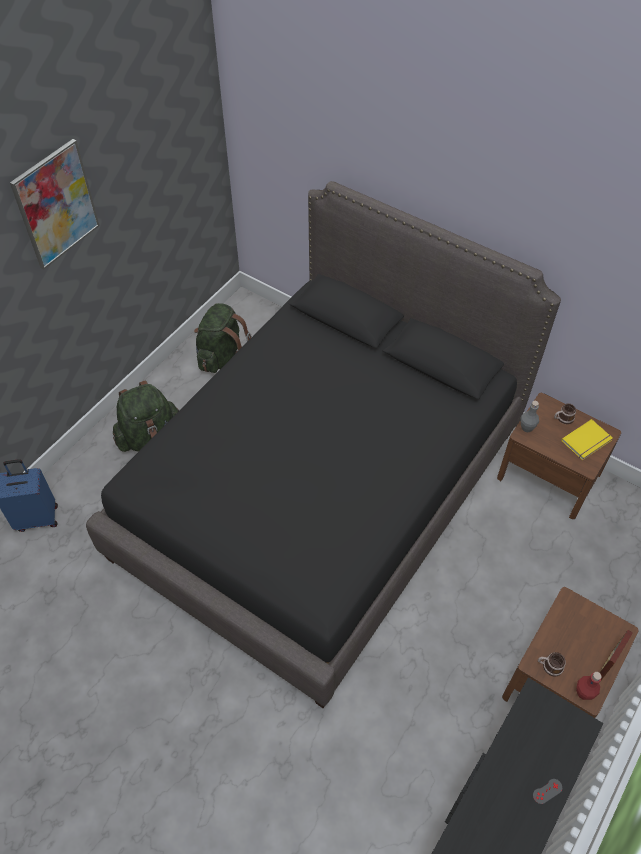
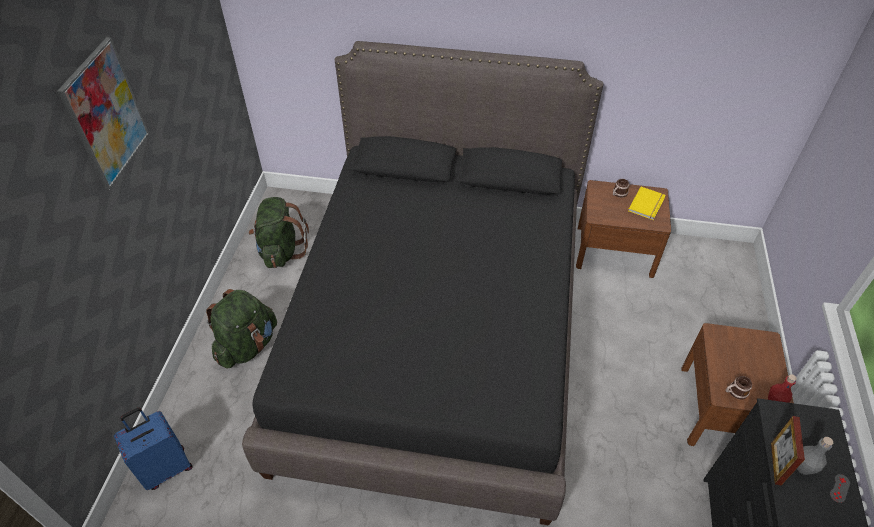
camera: 25 degrees left, 5 degrees down
grey bottle [521,401,539,433] -> grey bottle moved to [797,437,833,475]
picture frame [599,630,633,680] -> picture frame moved to [771,416,805,485]

